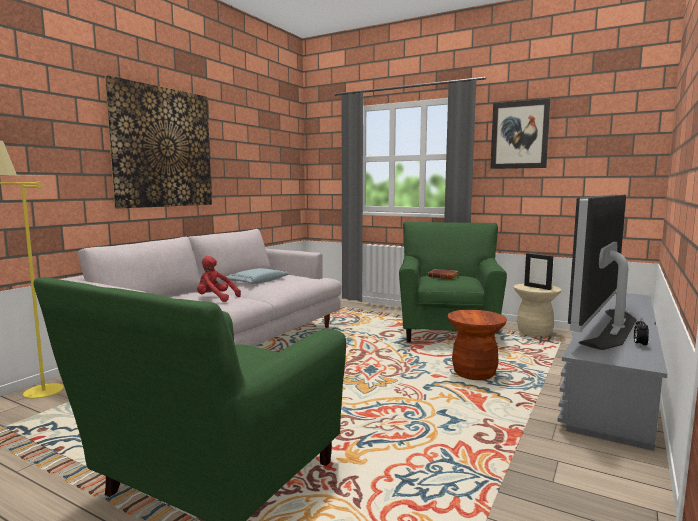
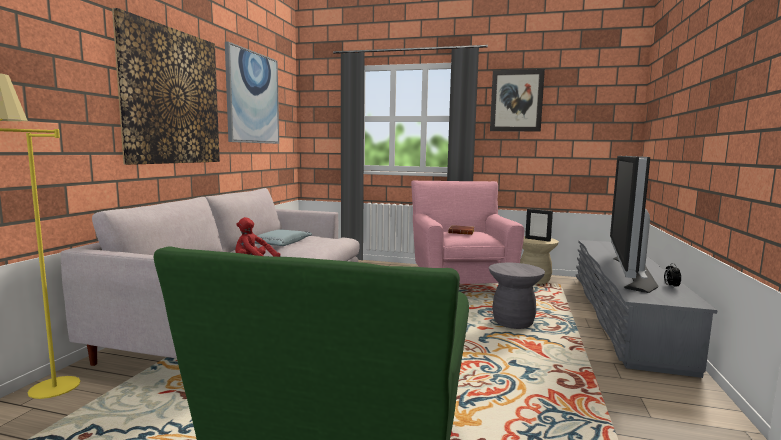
camera: 15 degrees left, 0 degrees up
green armchair [399,222,507,342] -> pink armchair [411,180,524,284]
brown stool [447,310,507,380] -> grey stool [489,263,545,329]
none -> picture [225,42,279,144]

